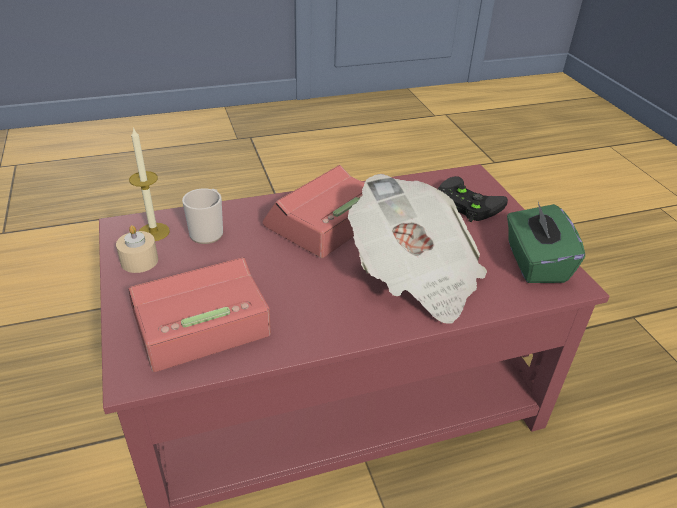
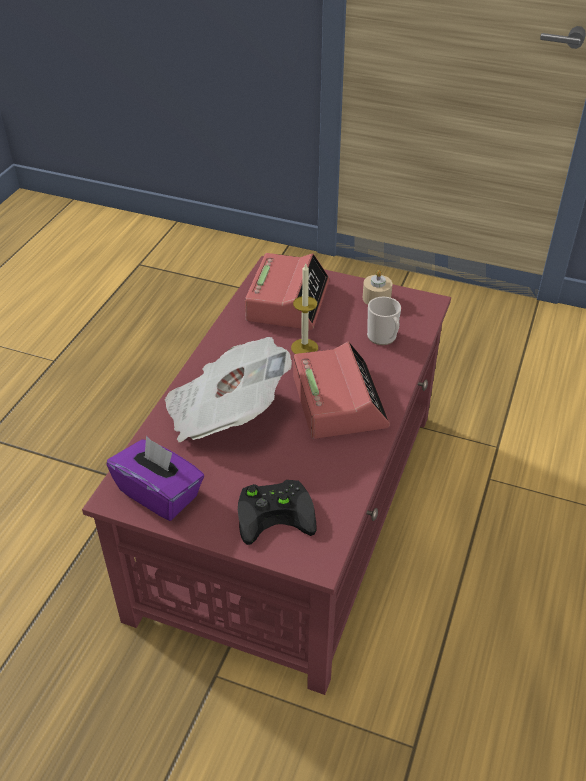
camera: 130 degrees right, 5 degrees up
candle [129,127,170,241] -> candle moved to [291,264,318,354]
green tissue box [507,202,585,283] -> purple tissue box [106,436,204,521]

